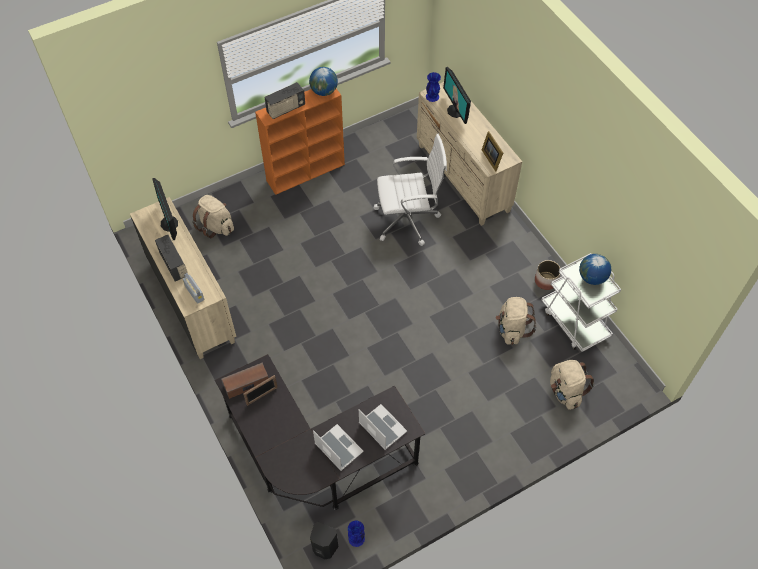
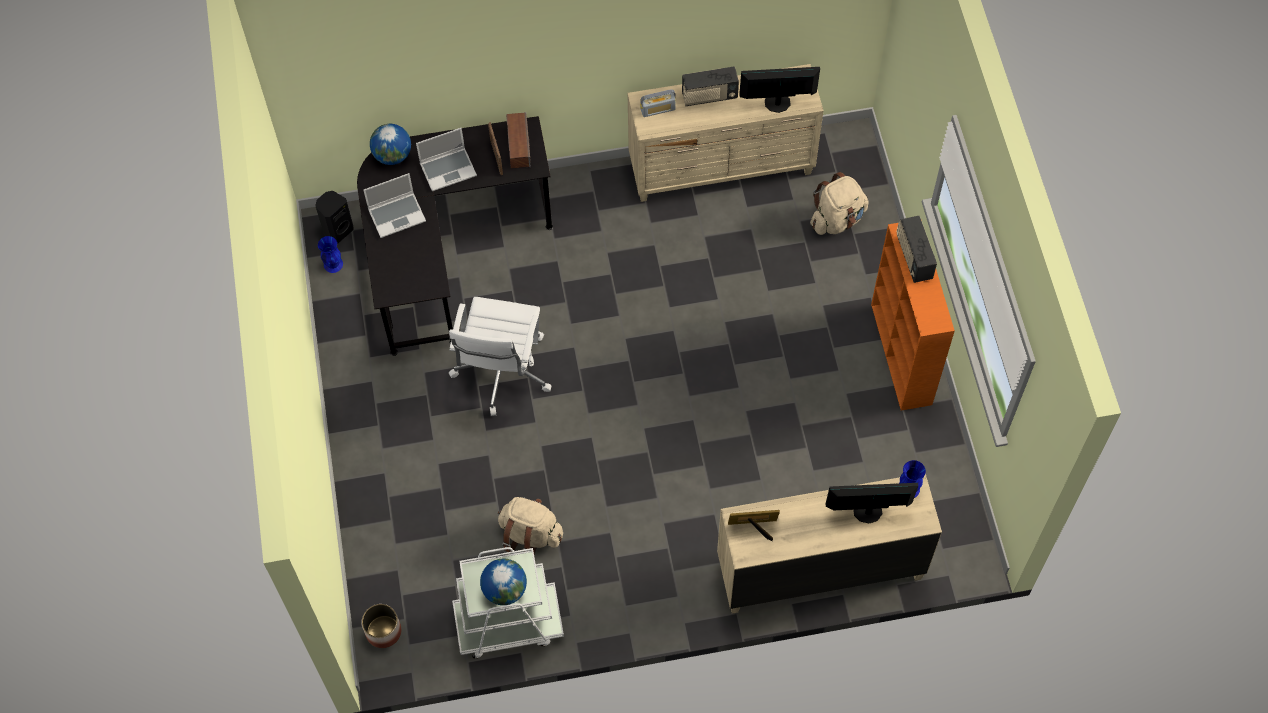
camera: 110 degrees right, 5 degrees up
globe [309,67,338,96] -> globe moved to [370,124,411,165]
laptop [359,404,407,450] -> laptop moved to [416,128,477,191]
white office chair [374,134,447,246] -> white office chair moved to [449,297,551,416]
planter [535,260,560,290] -> planter moved to [362,604,401,648]
beige backpack [550,360,594,410] -> none

